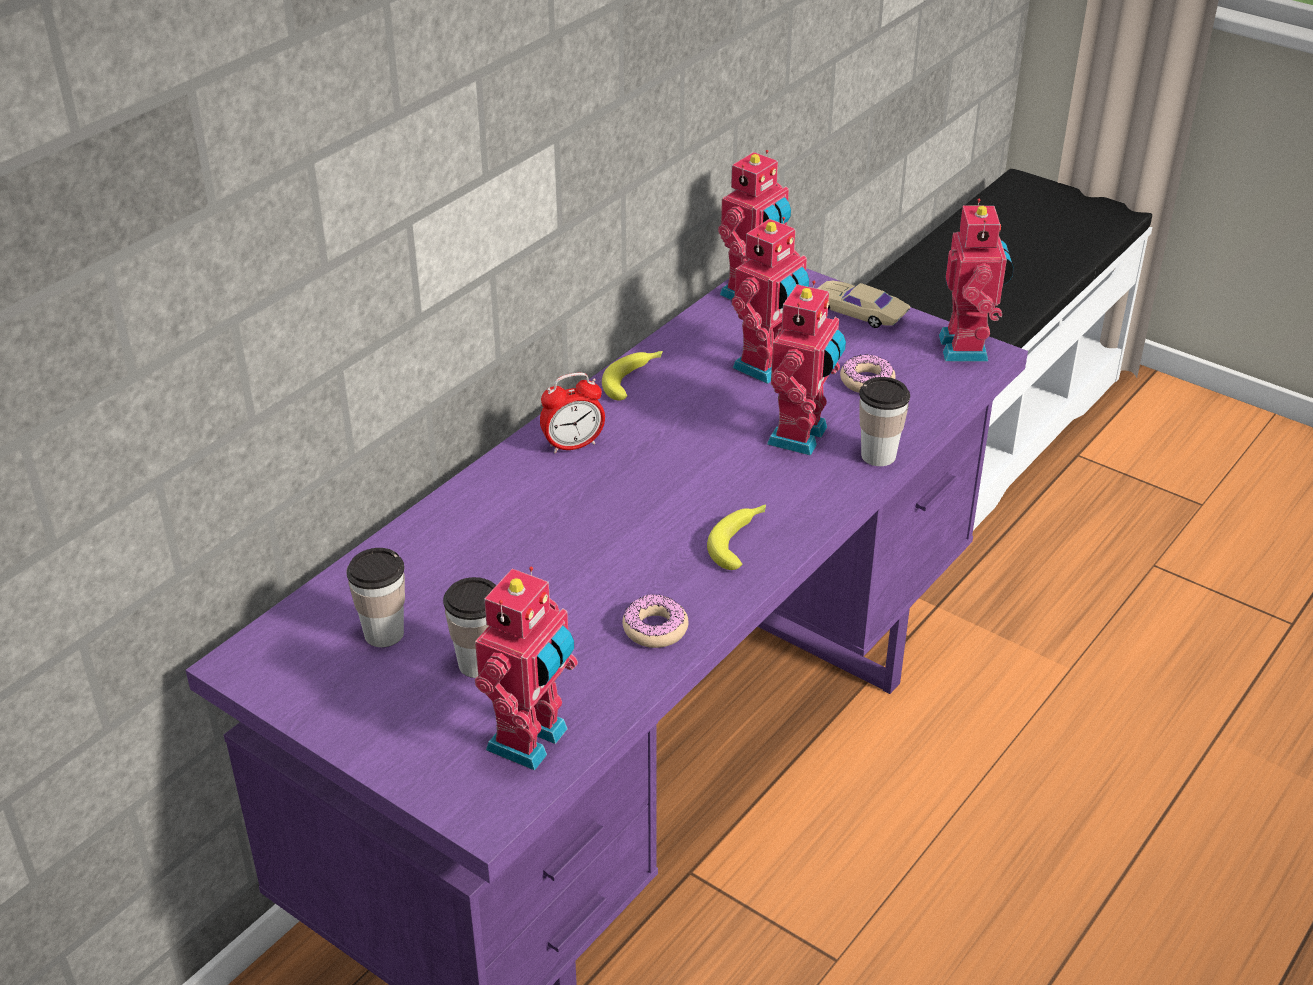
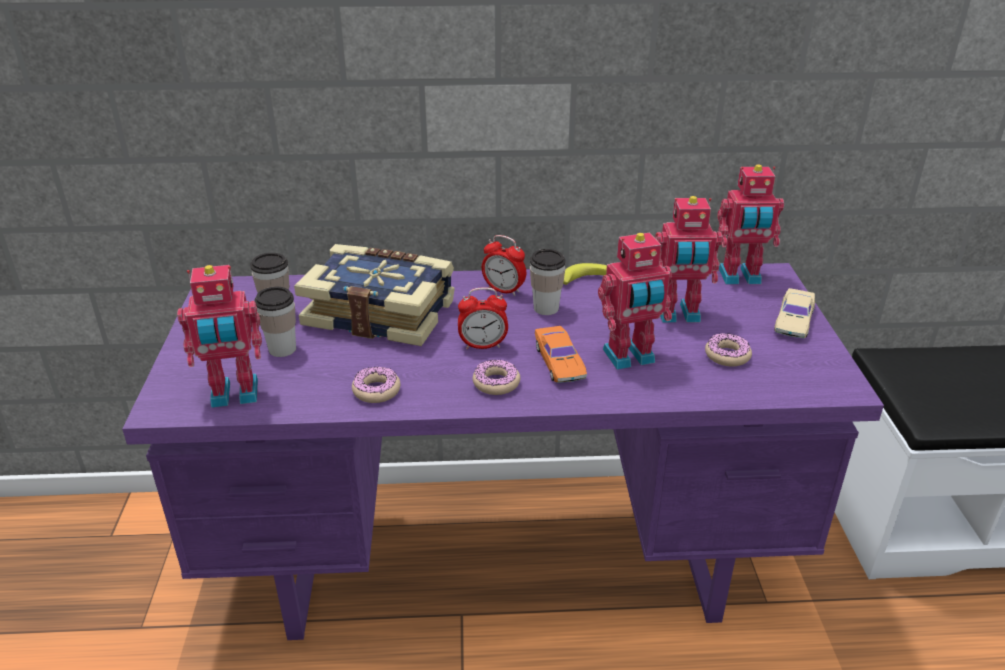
camera: 50 degrees right, 5 degrees down
banana [707,504,766,570] -> donut [472,359,520,395]
beige toy car [817,281,910,328] -> beige toy car turned 150 degrees counterclockwise [774,288,815,338]
cup [859,377,910,466] -> cup moved to [530,249,566,315]
toy robot [939,199,1014,362] -> none
none -> book [294,244,455,346]
none -> alarm clock [458,287,508,349]
none -> orange toy car [535,326,587,383]

